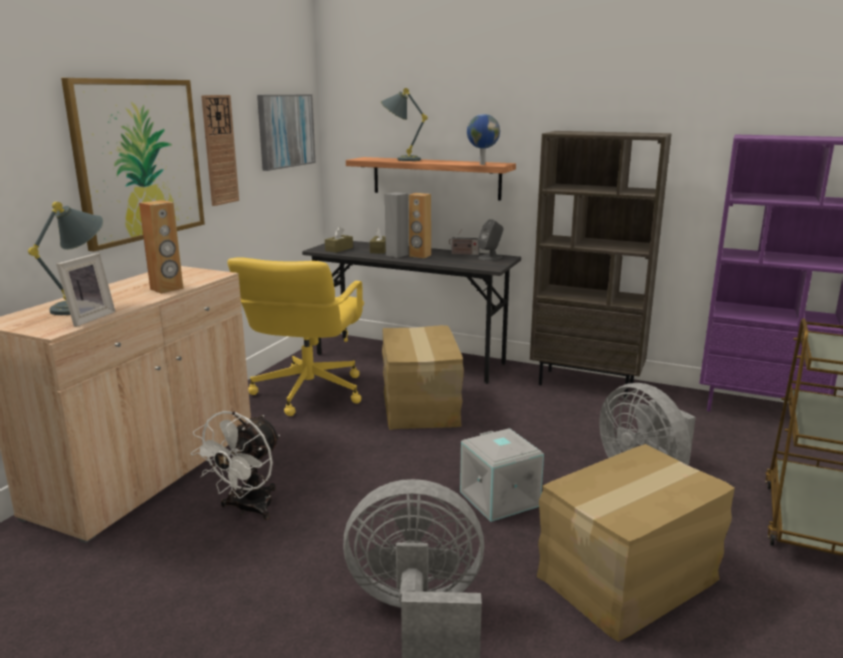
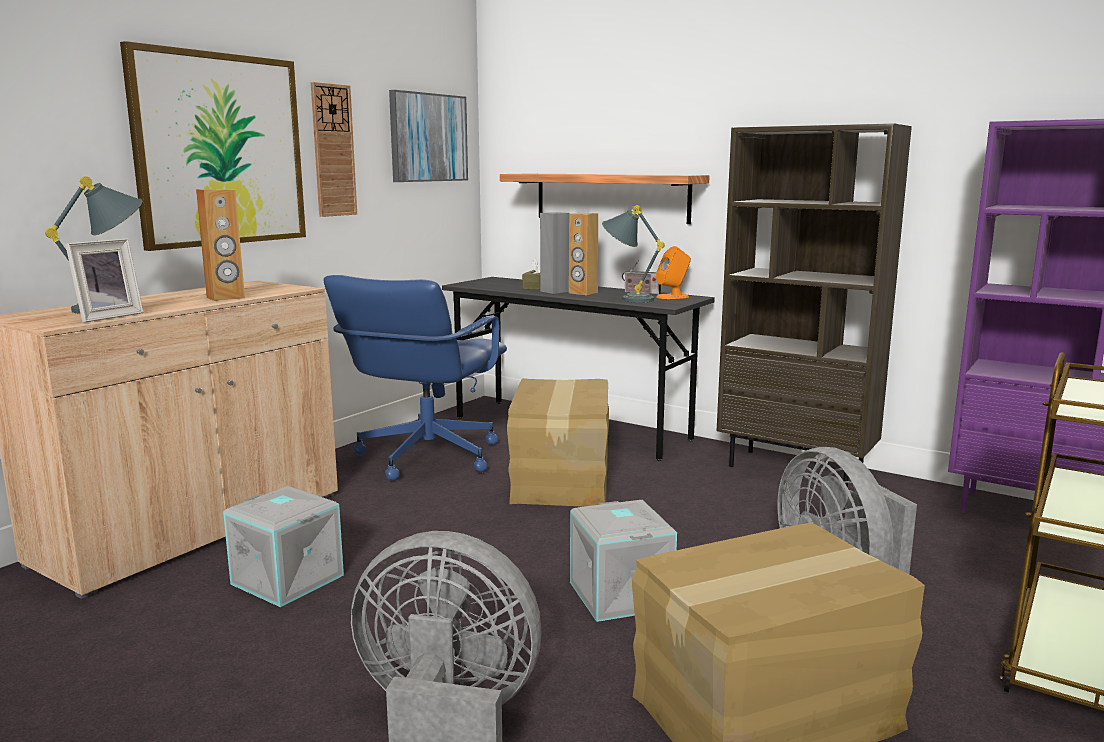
camera: 10 degrees right, 5 degrees down
white fan [191,411,280,520] -> grey storage box [223,486,344,607]
yellow office chair [227,257,364,416] -> blue office chair [324,275,507,480]
brown tissue box [325,227,353,253] -> none
grey table lamp [381,88,428,161] -> grey table lamp moved to [602,205,665,303]
globe [467,114,500,165] -> none
grey speaker [478,219,503,260] -> orange speaker [656,246,691,299]

